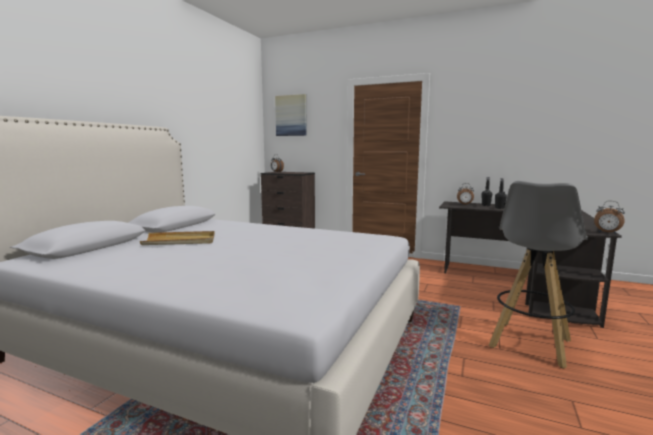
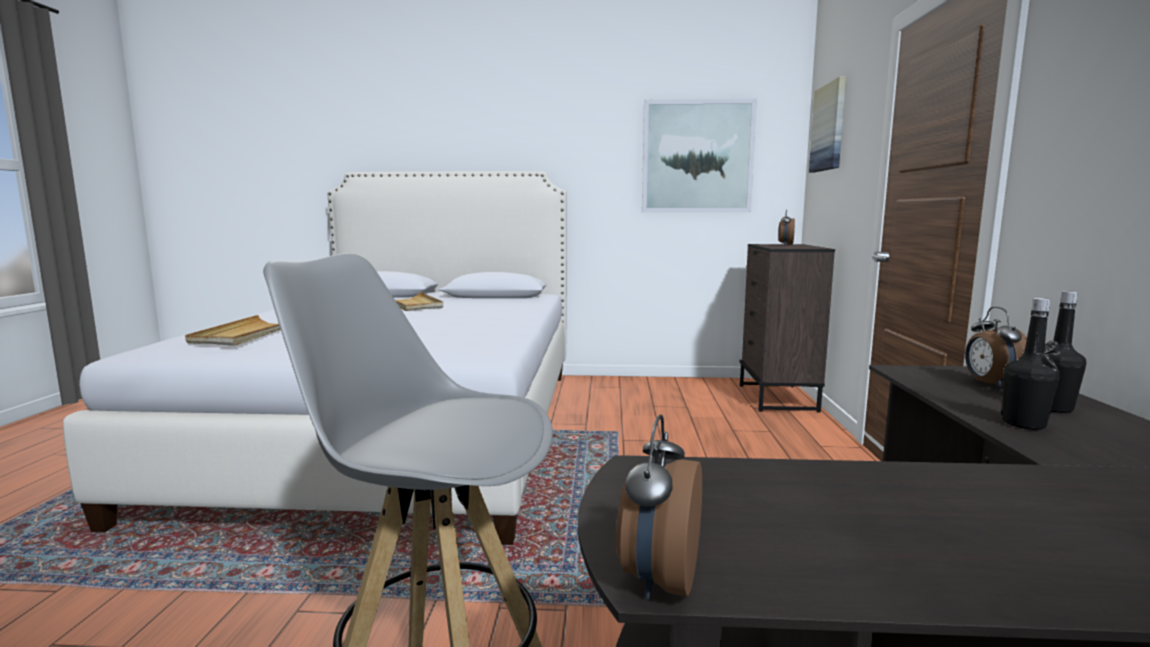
camera: 70 degrees right, 0 degrees up
none -> beige tray [185,315,281,345]
none -> picture [642,99,757,213]

